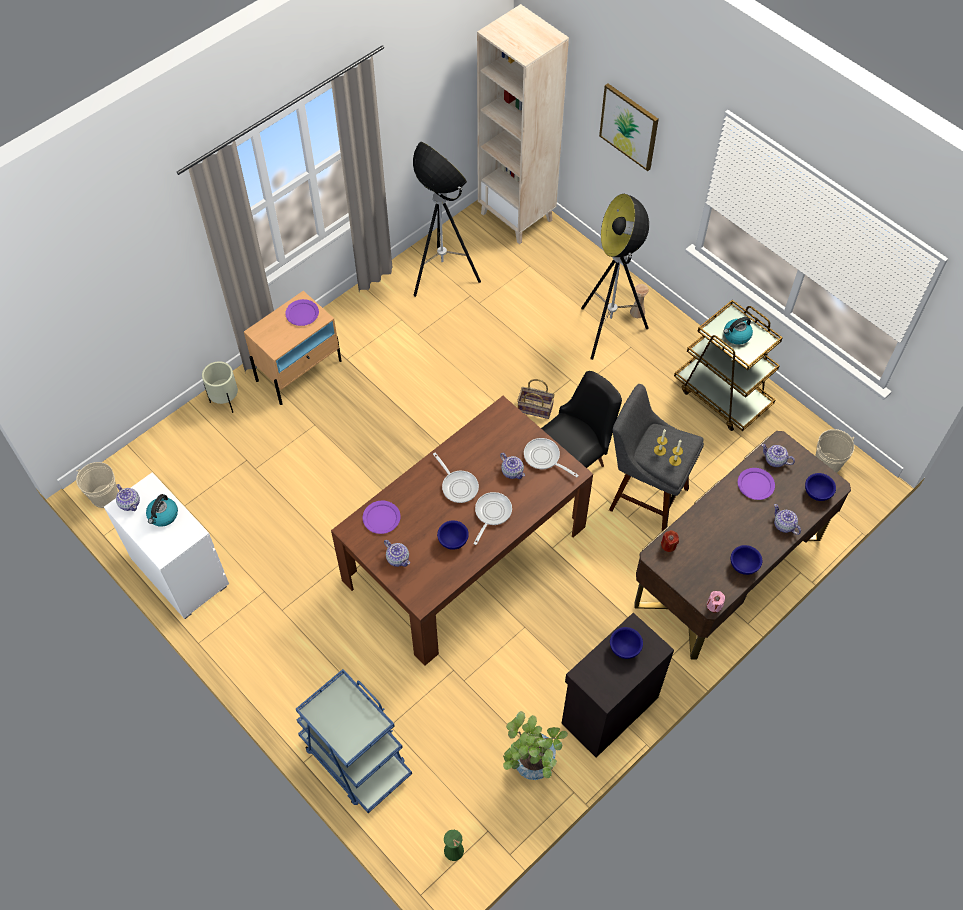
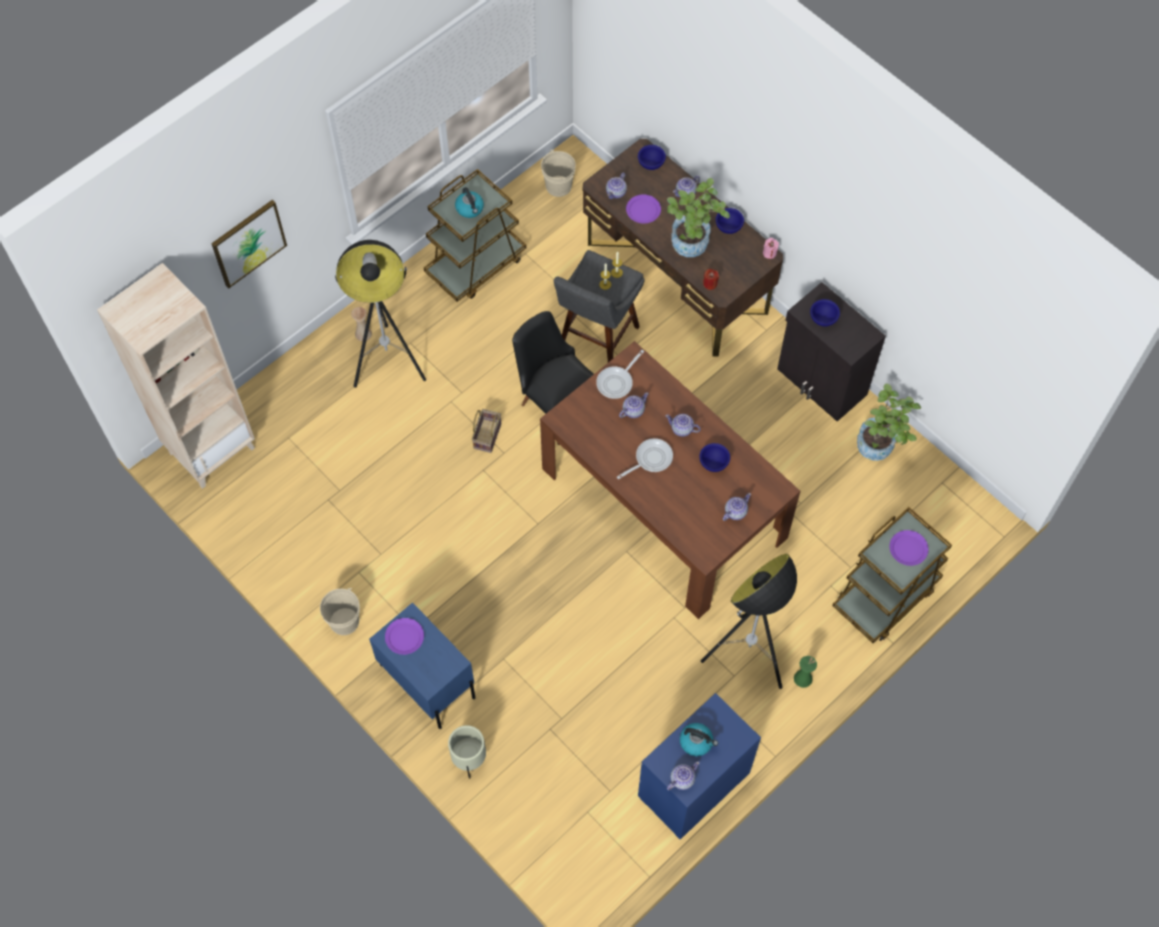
camera: 90 degrees left, 5 degrees up
beige bucket [76,462,118,508] -> beige bucket moved to [320,588,360,635]
white dresser [104,472,229,619] -> blue dresser [638,693,761,840]
beige nightstand [244,291,342,405] -> blue nightstand [369,602,476,729]
blue cart [296,669,412,813] -> brown cart [832,507,952,643]
purple plate [363,501,401,534] -> purple plate moved to [889,530,928,566]
floor lamp [413,142,481,297] -> floor lamp moved to [701,554,797,689]
green vase [444,830,464,861] -> green vase moved to [794,656,817,688]
frying pan [473,492,512,545] -> teapot [666,414,701,437]
none -> potted plant [667,178,730,257]

